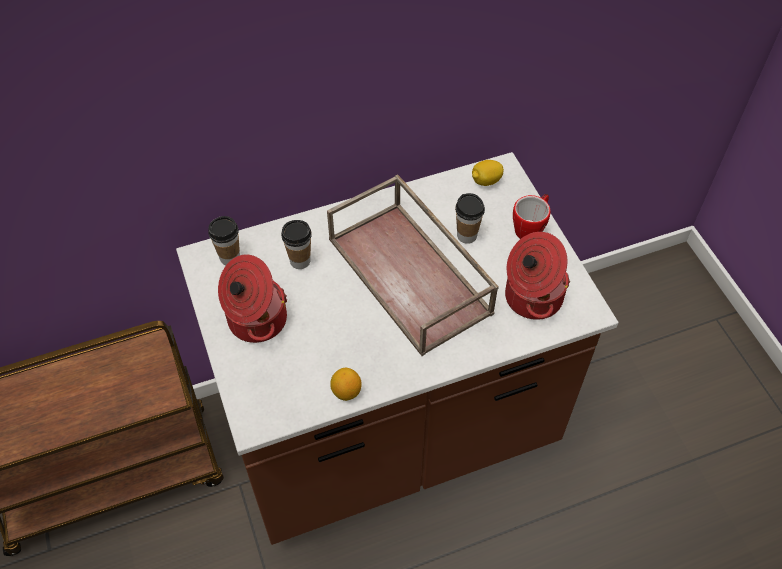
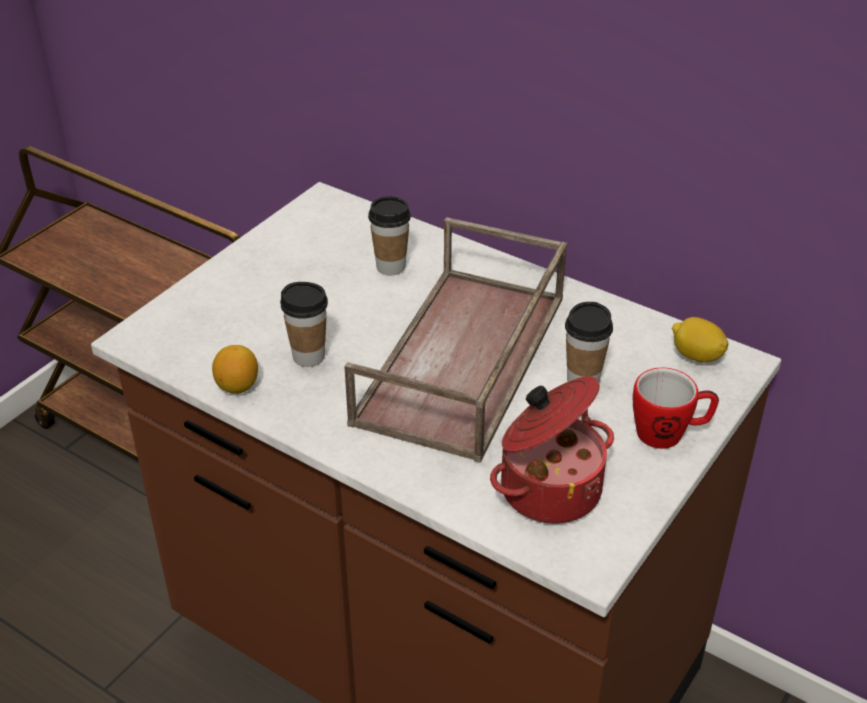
camera: 55 degrees right, 15 degrees down
cup [208,216,240,265] -> cup moved to [280,282,328,367]
cooking pot [218,254,287,343] -> none

